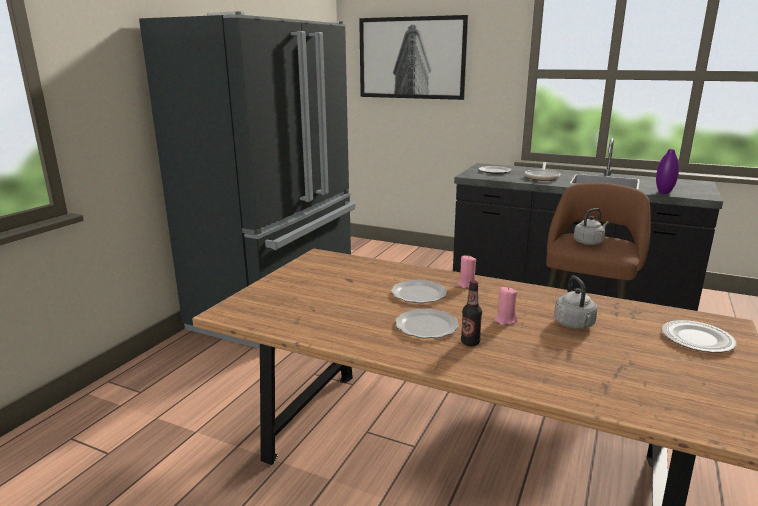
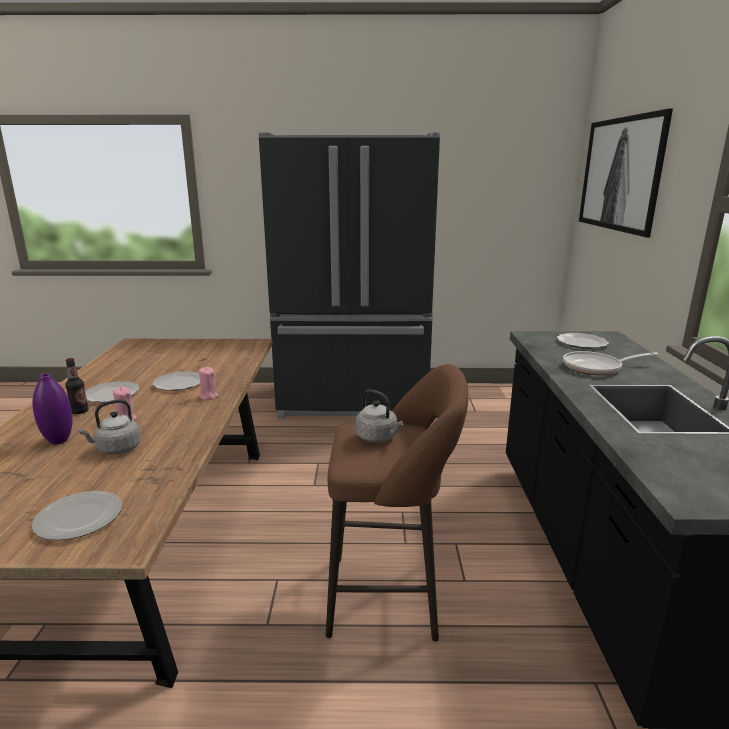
camera: 65 degrees right, 0 degrees up
purple vase [656,149,679,194] -> purple vase moved to [32,373,73,445]

